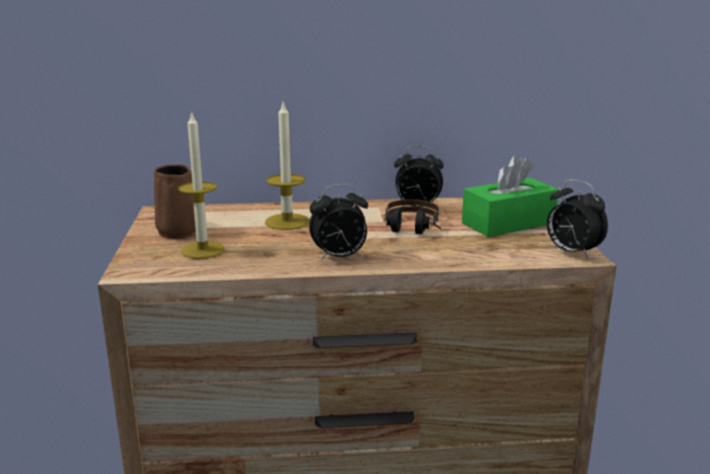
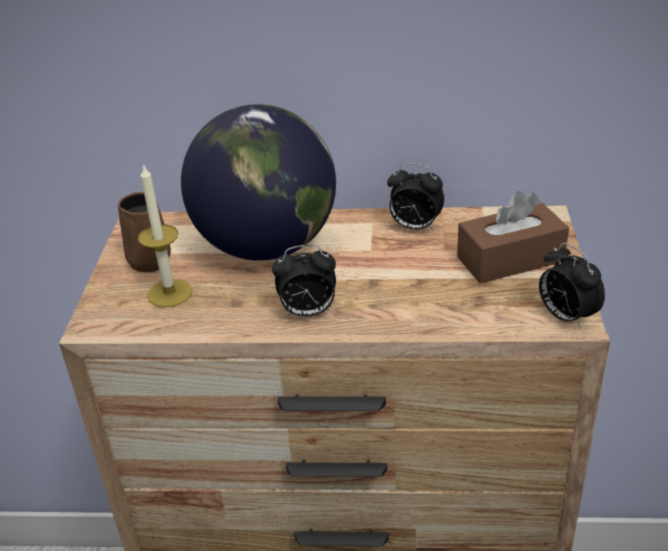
camera: 10 degrees right, 15 degrees up
candle [265,103,310,230] -> globe [181,104,336,261]
headphones [384,199,441,234] -> none
green tissue box [462,154,559,237] -> brown tissue box [457,191,569,283]

